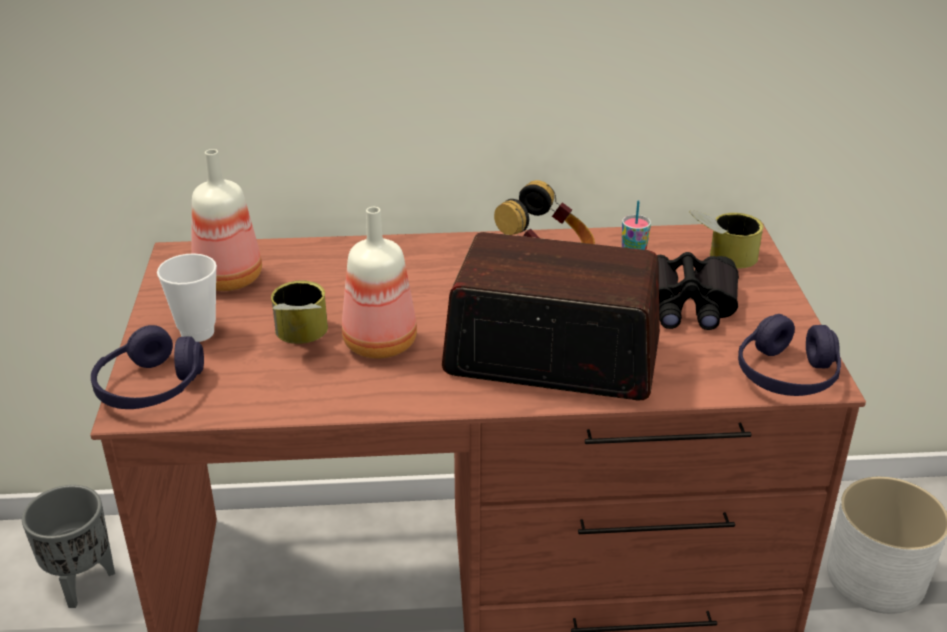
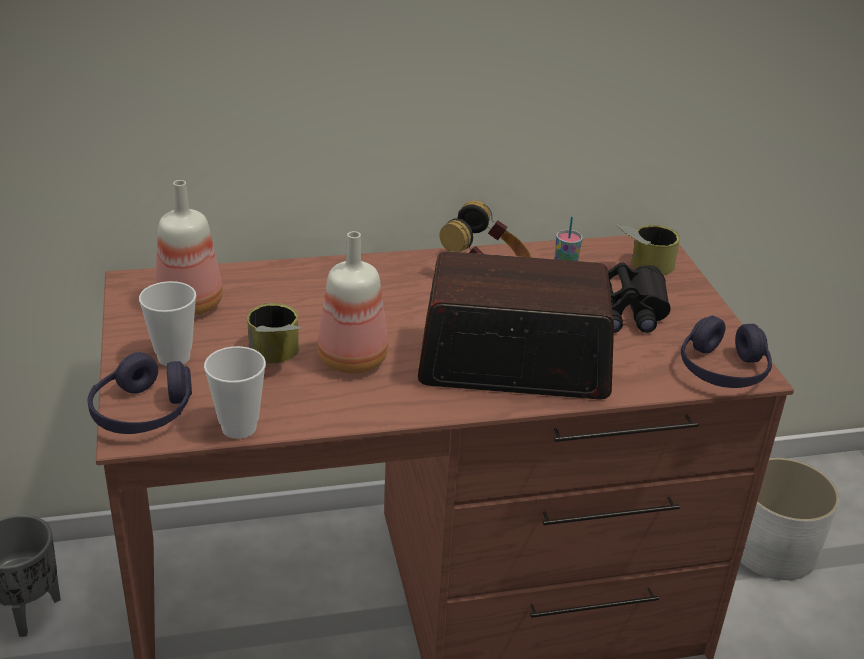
camera: 10 degrees left, 0 degrees up
none -> cup [204,346,266,439]

